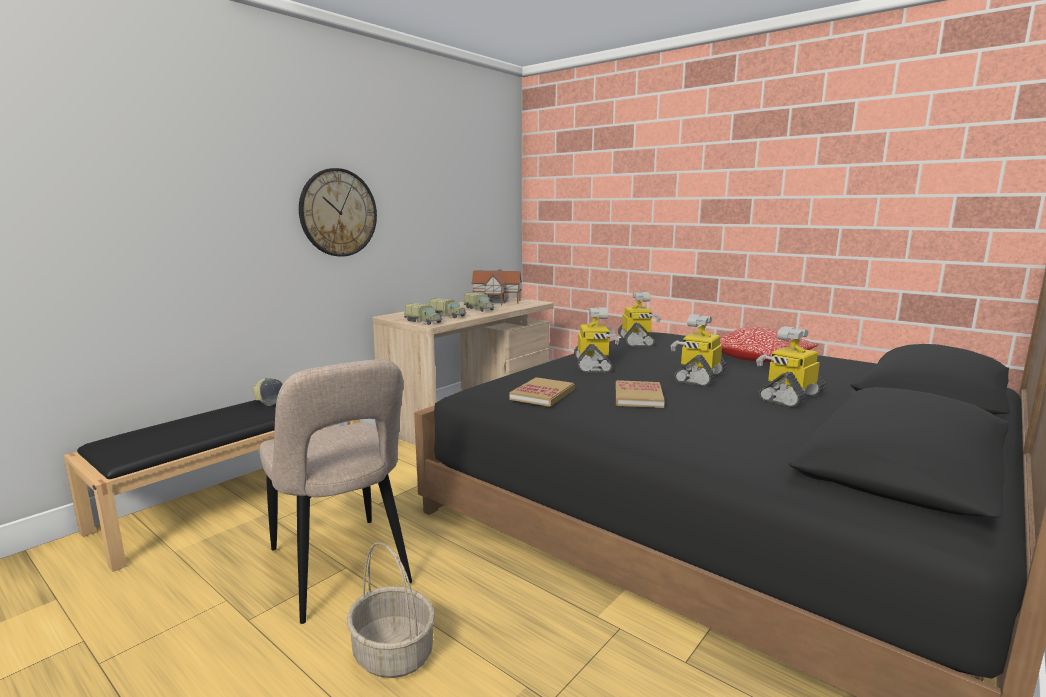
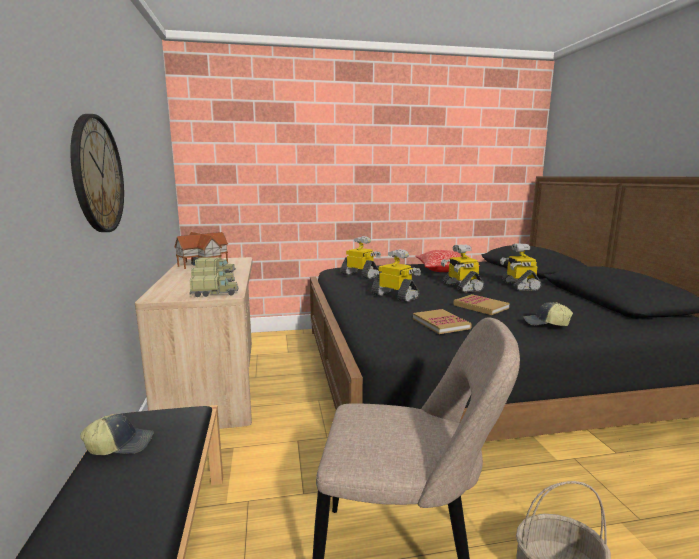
camera: 50 degrees left, 0 degrees up
none -> cap [523,302,573,326]

